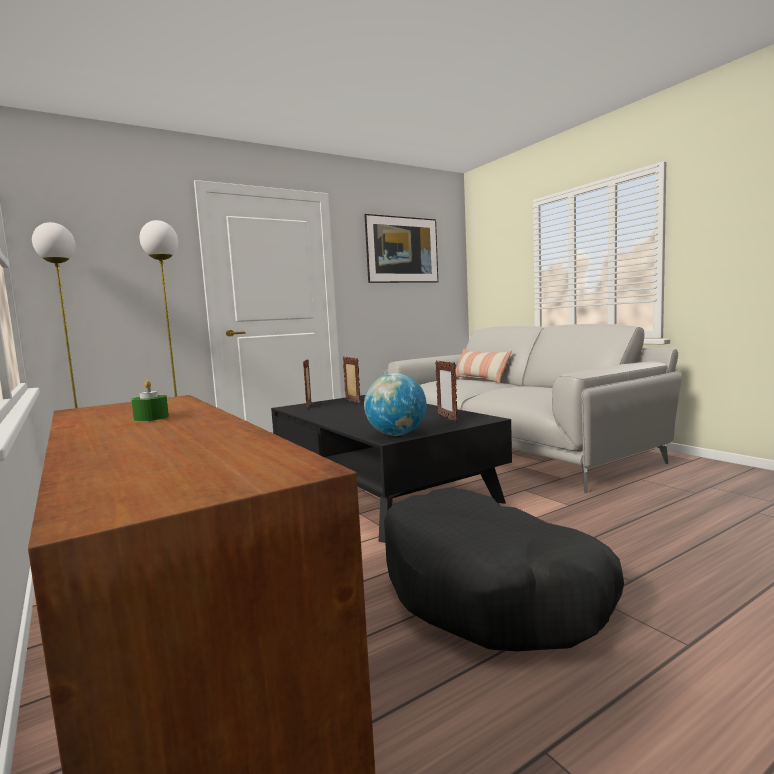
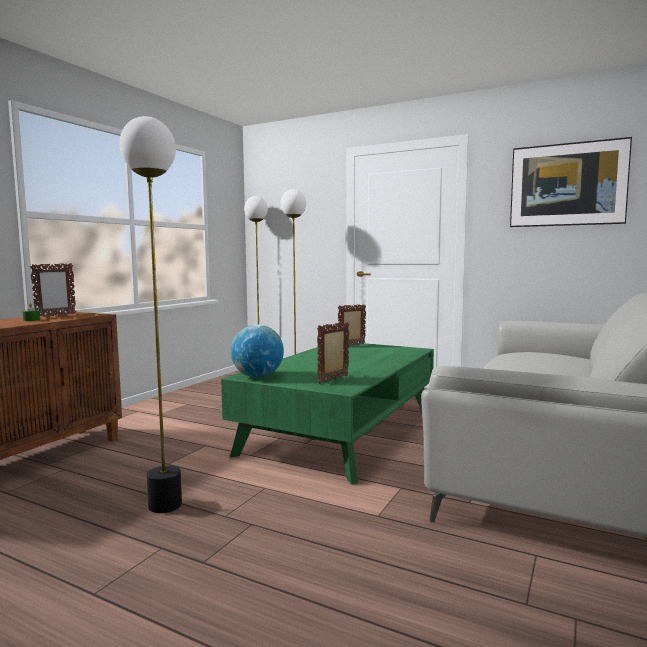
camera: 60 degrees right, 0 degrees up
black coffee table [271,395,512,543] -> green coffee table [221,343,434,485]
picture frame [343,356,360,404] -> picture frame moved to [30,263,76,317]
black dog bed [384,488,624,651] -> floor lamp [119,116,182,513]
pillow [455,349,512,383] -> none

